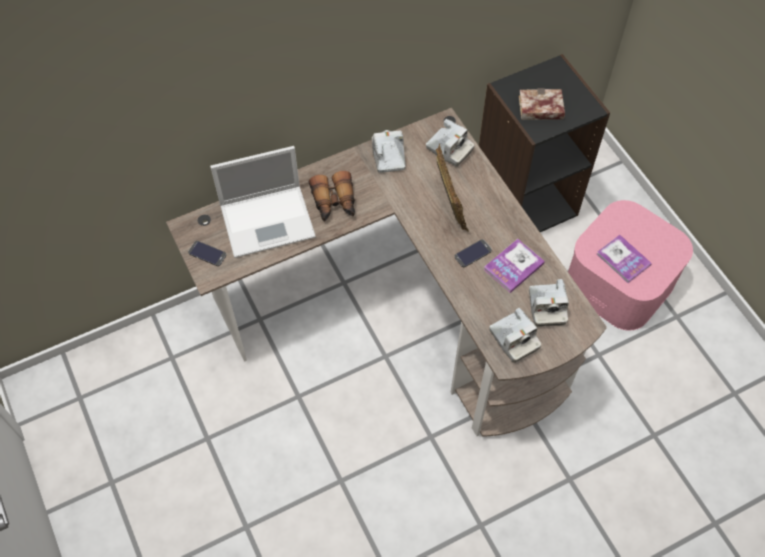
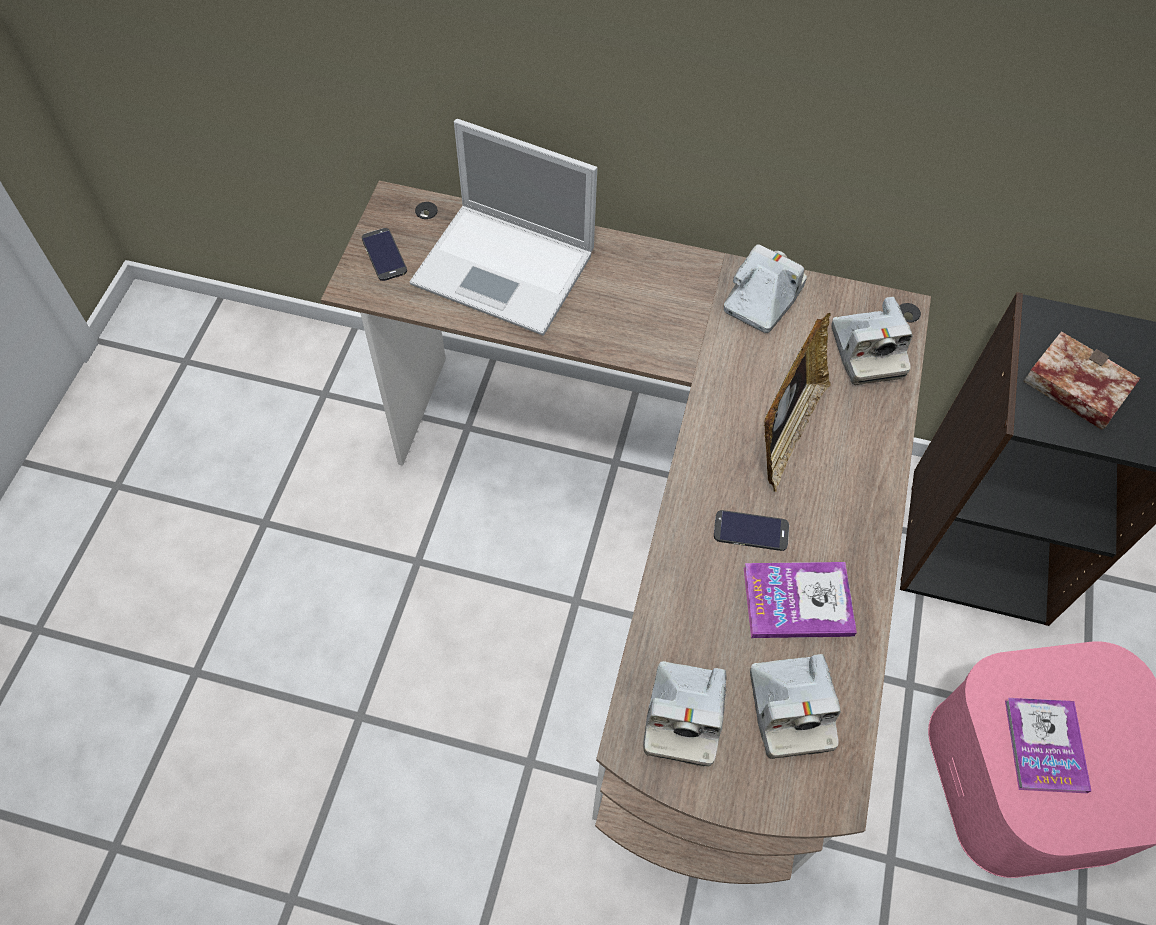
camera: 40 degrees right, 0 degrees up
binoculars [309,171,355,221] -> none
camera [529,279,569,327] -> camera turned 45 degrees counterclockwise [750,654,841,759]

